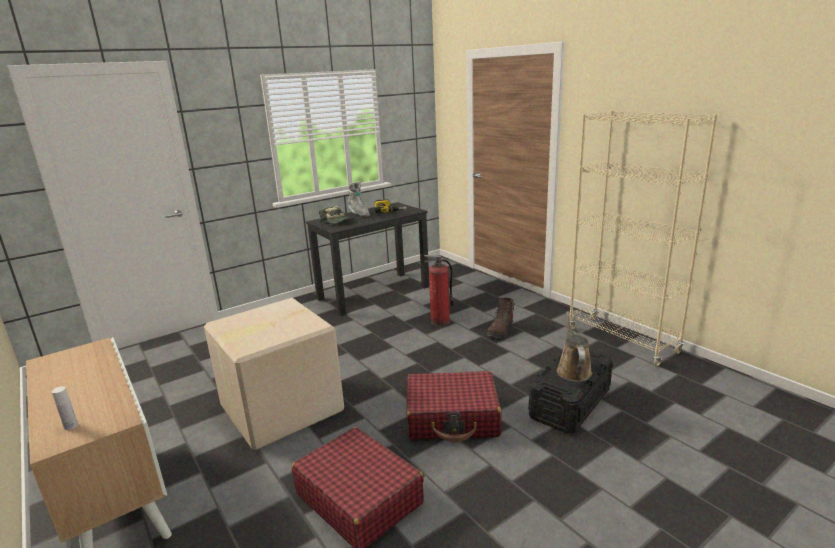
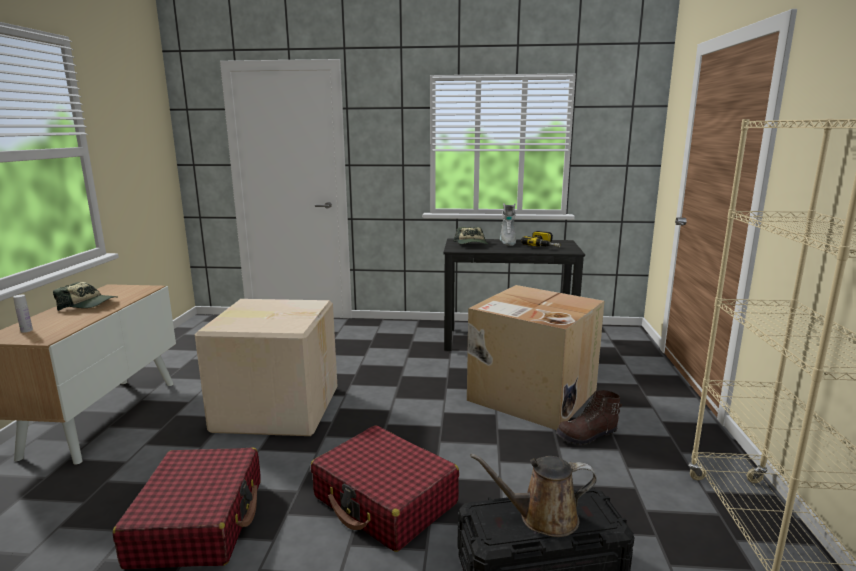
camera: 40 degrees right, 5 degrees down
fire extinguisher [424,255,454,326] -> cardboard box [467,285,604,430]
brown watering can [557,311,592,382] -> brown watering can turned 135 degrees counterclockwise [470,454,597,537]
none -> cap [53,282,117,311]

